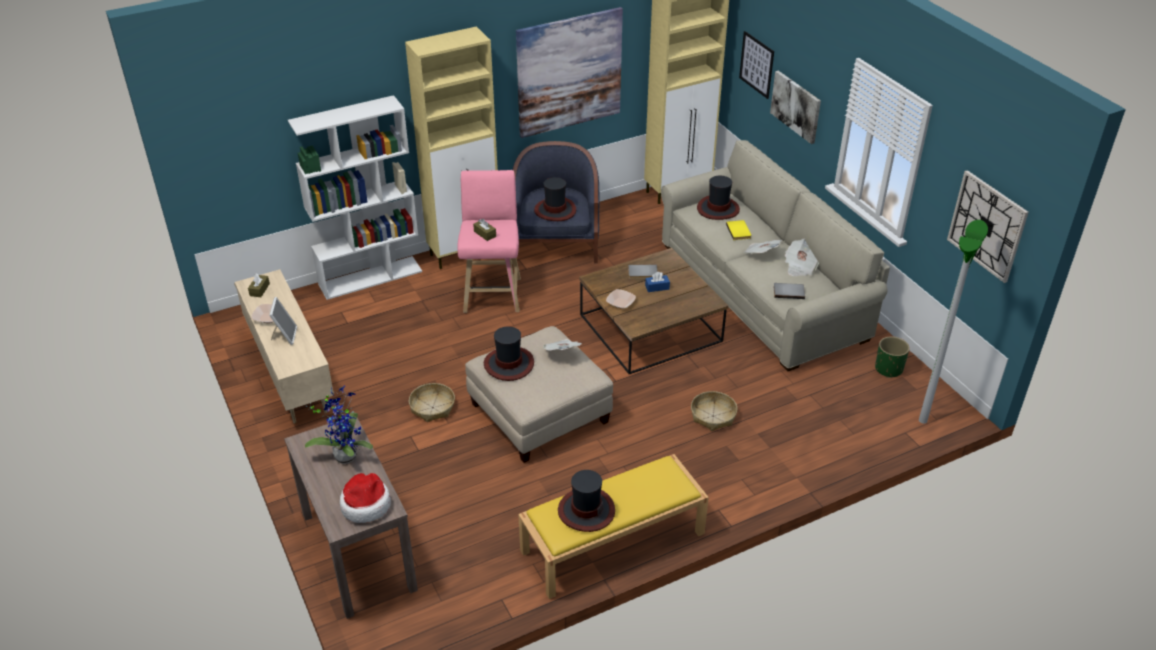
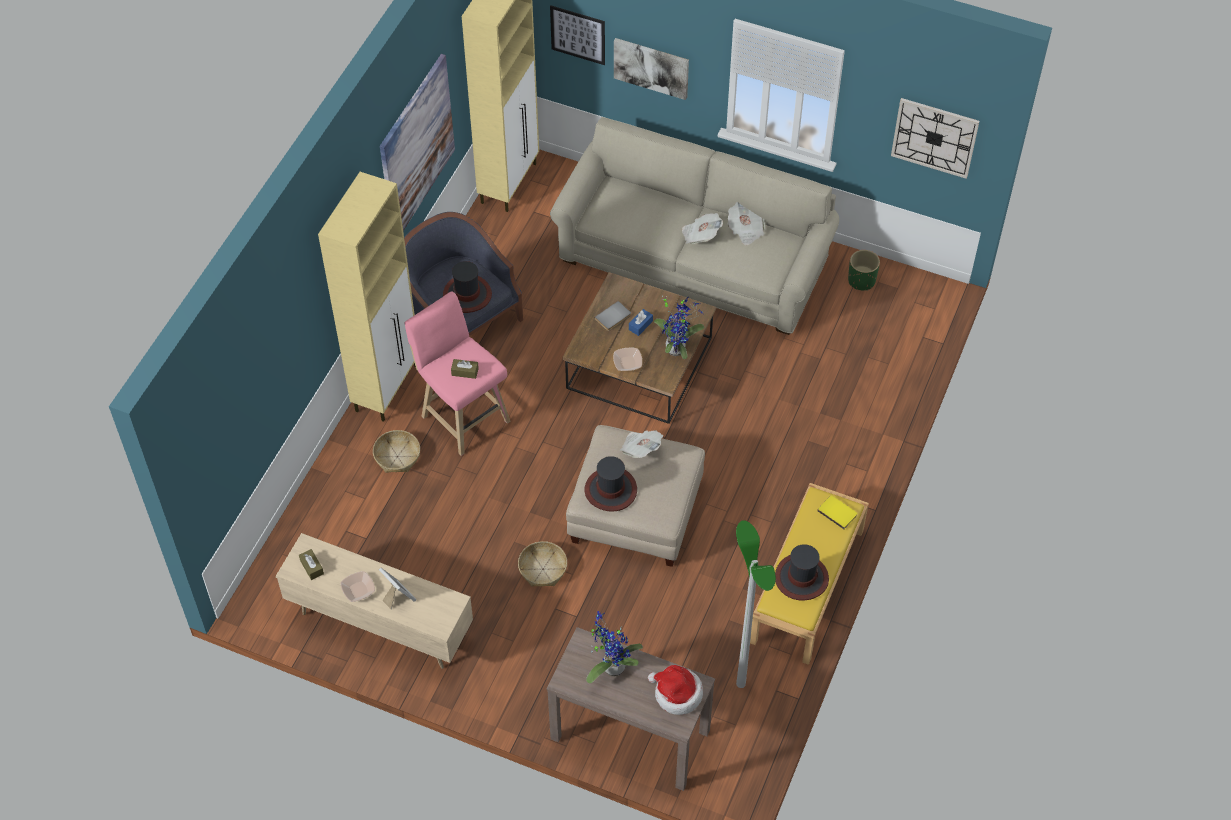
camera: 40 degrees left, 15 degrees up
white bookcase [288,95,422,300] -> none
basket [691,391,737,431] -> basket moved to [373,430,420,473]
hat [697,176,740,220] -> none
yellow book [726,220,751,240] -> yellow book moved to [817,495,857,530]
grey book [774,283,805,299] -> none
floor lamp [919,220,988,424] -> floor lamp moved to [736,520,776,688]
none -> potted plant [654,295,704,359]

